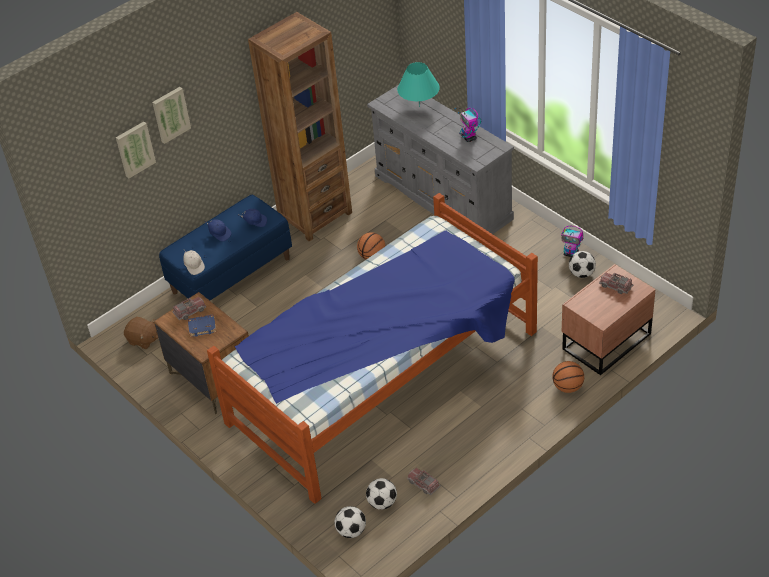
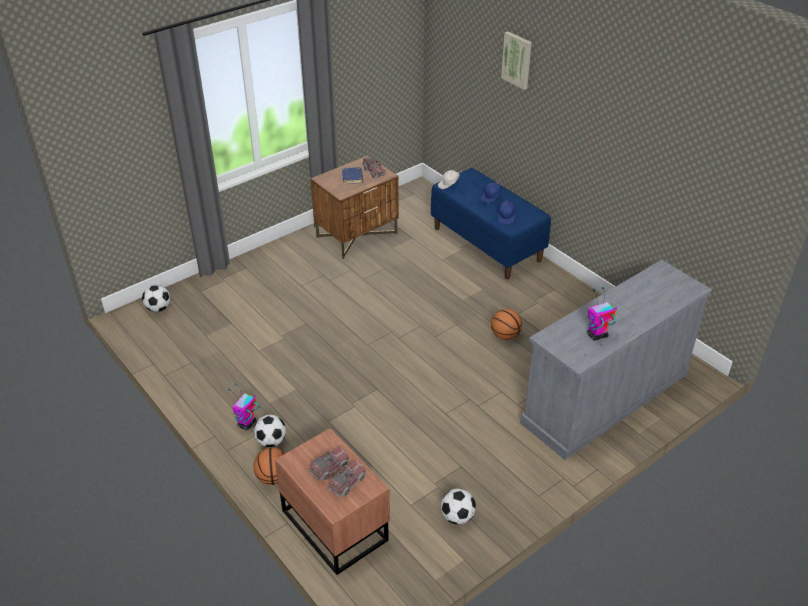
camera: 90 degrees right, 5 degrees down
picture [116,122,156,178] -> none
brown plush toy [124,317,158,349] -> none
bed [207,193,538,504] -> none
brown bookcase [248,12,352,241] -> none
football [366,478,397,510] -> football moved to [253,415,286,447]
turquoise table lamp [397,62,440,107] -> none
toy truck [407,468,441,495] -> toy truck moved to [308,447,350,481]
toy robot [561,225,583,257] -> toy robot moved to [228,383,259,430]

